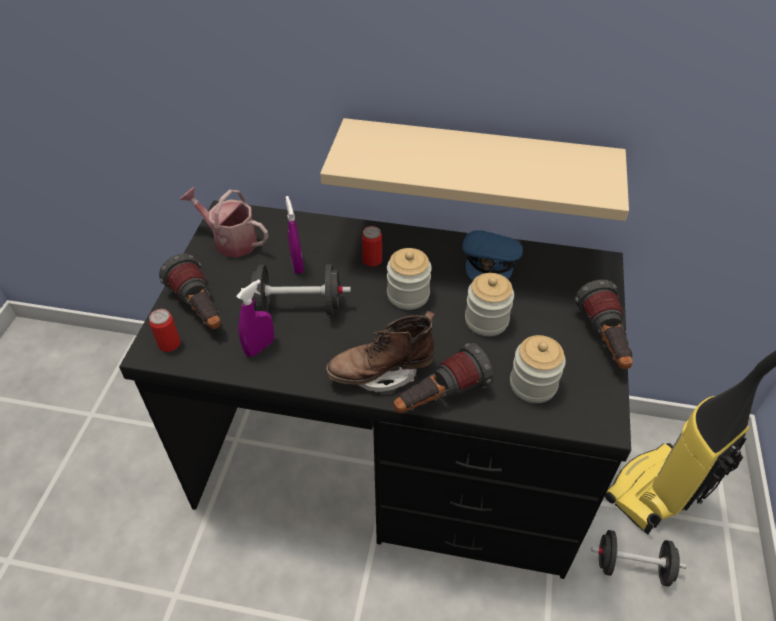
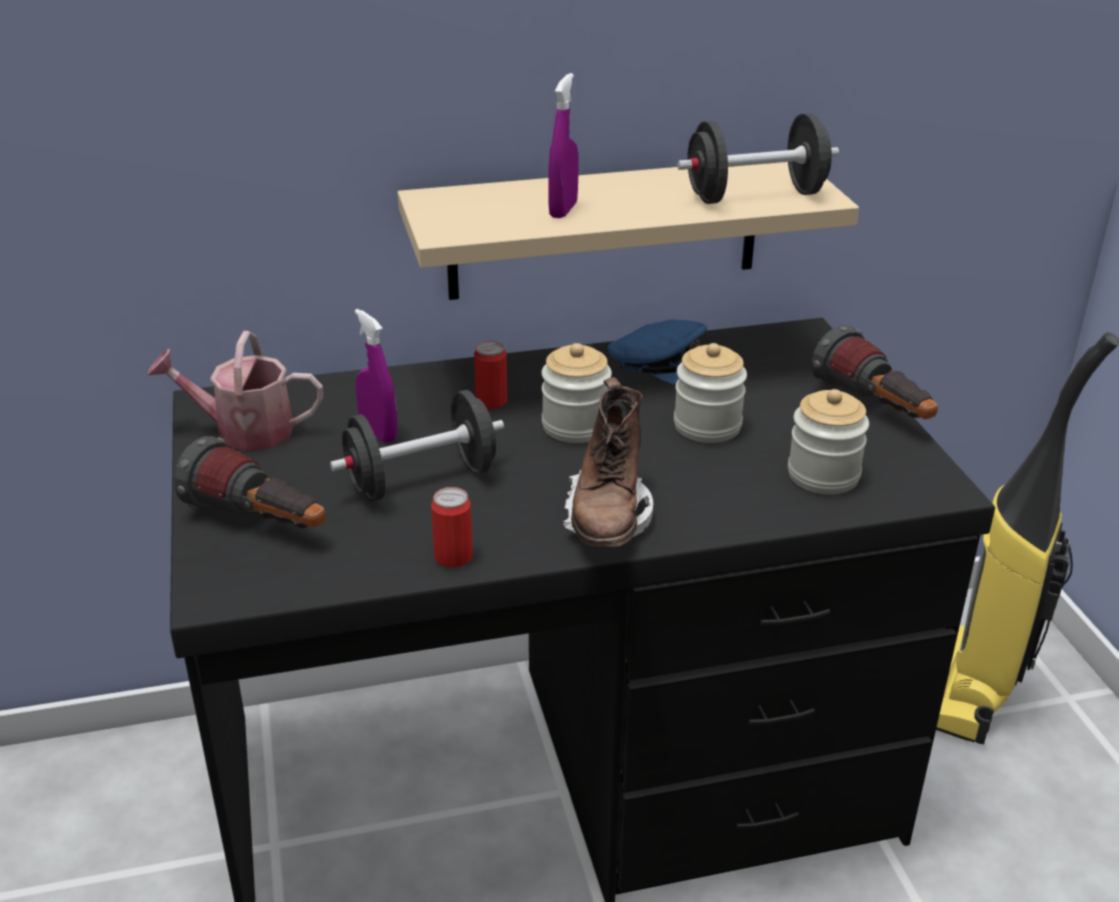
camera: 25 degrees left, 15 degrees down
can [149,309,181,352] -> can moved to [431,487,473,568]
purple spray bottle [236,279,274,357] -> purple spray bottle moved to [548,73,579,218]
brown boot [326,311,435,392] -> brown boot turned 45 degrees counterclockwise [563,377,653,547]
flashlight [393,343,494,413] -> none
blue cap [462,230,523,281] -> blue cap turned 45 degrees counterclockwise [607,319,707,385]
black dumbbell [591,530,687,587] -> black dumbbell moved to [677,113,839,204]

